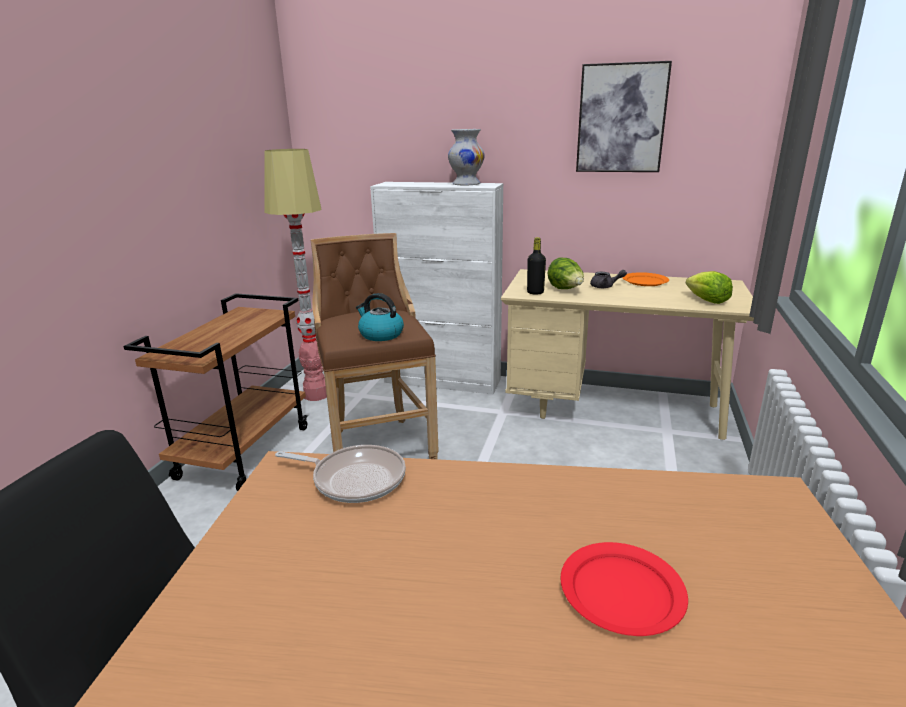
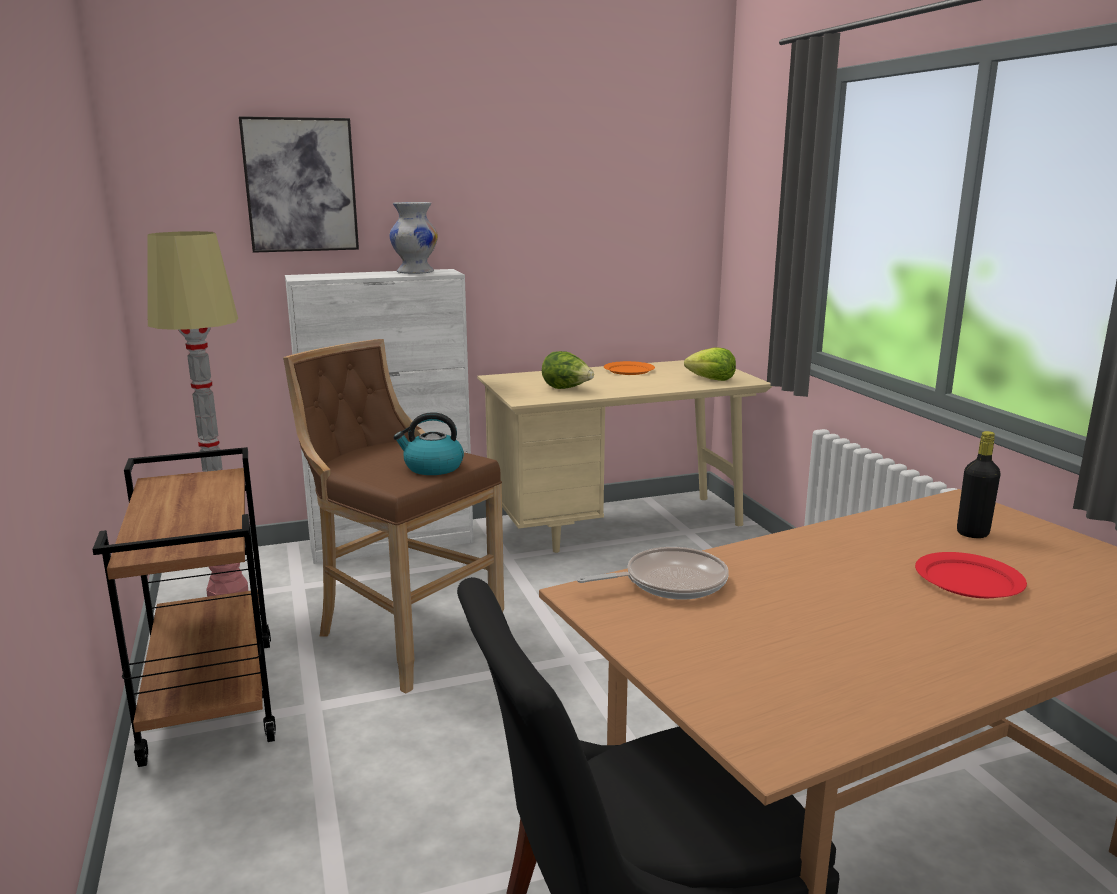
camera: 35 degrees left, 5 degrees down
black bottle [527,237,546,295] -> black bottle moved to [957,431,1001,538]
picture [576,61,672,172] -> picture moved to [239,116,359,253]
grey teapot [590,270,627,288] -> none

